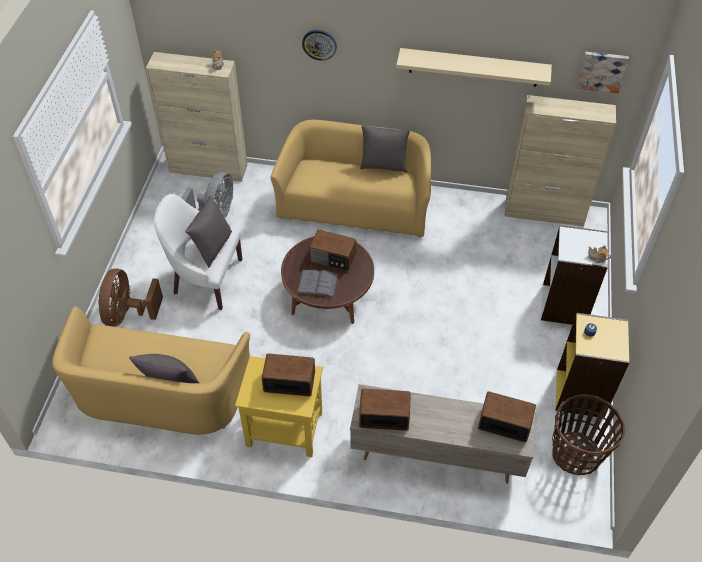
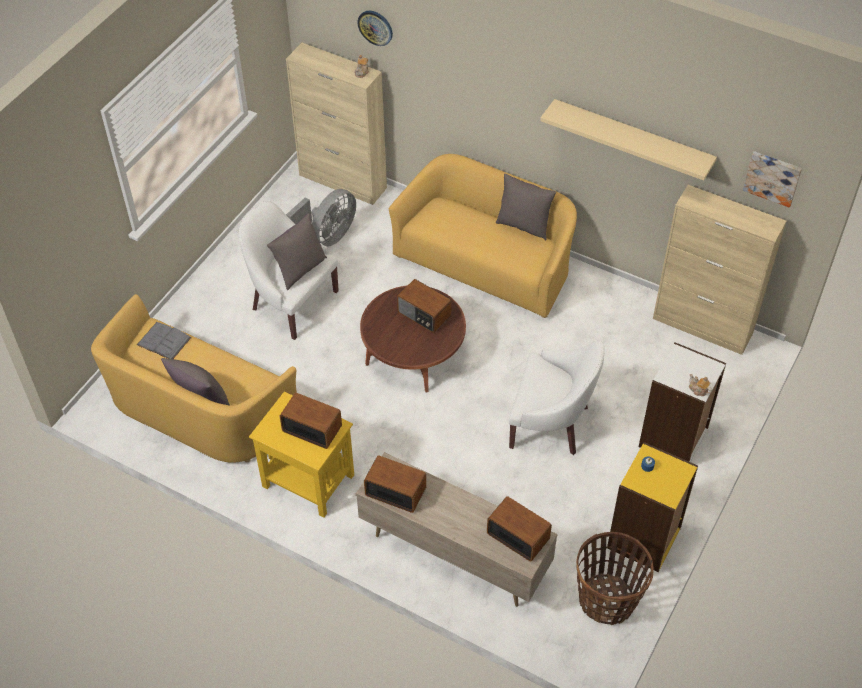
camera: 20 degrees right, 0 degrees up
brown fan [98,269,163,327] -> none
grey book [297,270,339,298] -> grey book moved to [137,322,191,359]
wall clock [302,30,337,61] -> wall clock moved to [357,11,393,46]
none -> white armchair [509,340,604,455]

